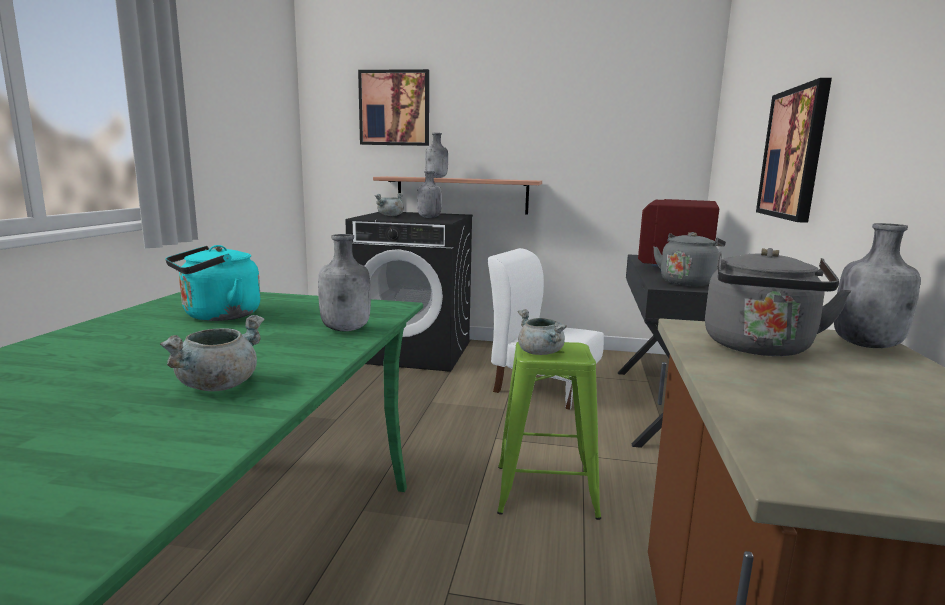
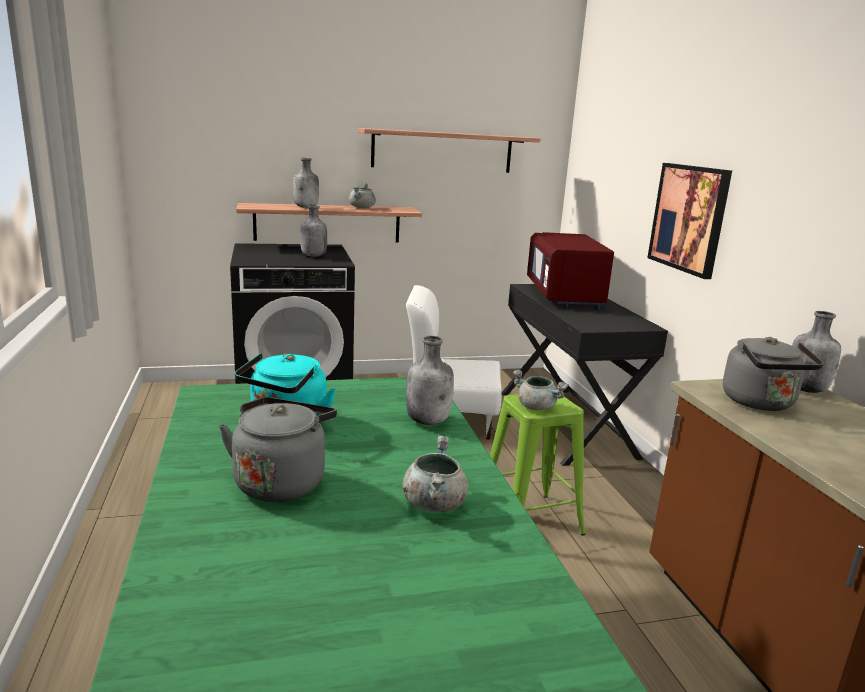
camera: 25 degrees left, 5 degrees up
picture [358,69,429,146] -> none
grey cooking pot [375,193,404,216] -> grey cooking pot moved to [349,183,376,208]
grey kettle [653,232,726,286] -> grey kettle moved to [219,397,337,502]
none -> shelf [358,128,541,173]

